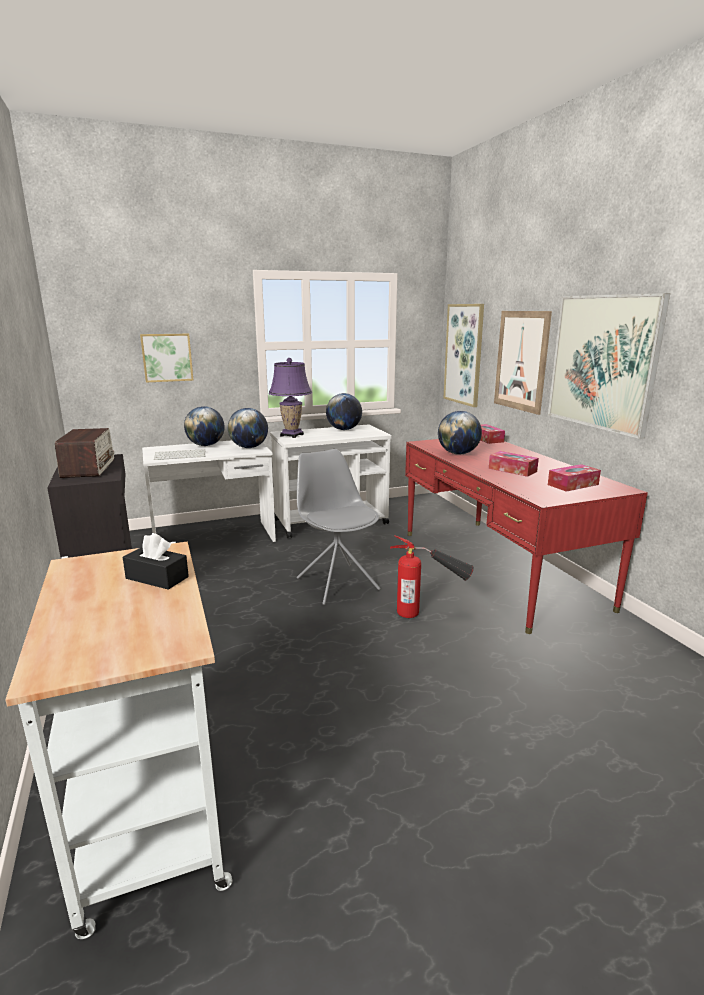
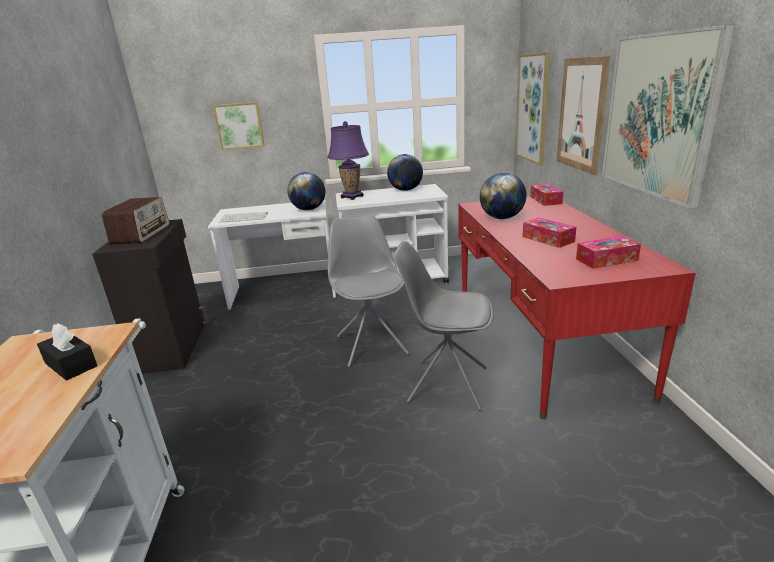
camera: 15 degrees right, 5 degrees up
globe [184,406,225,446] -> none
fire extinguisher [390,535,474,618] -> grey chair [391,241,494,411]

